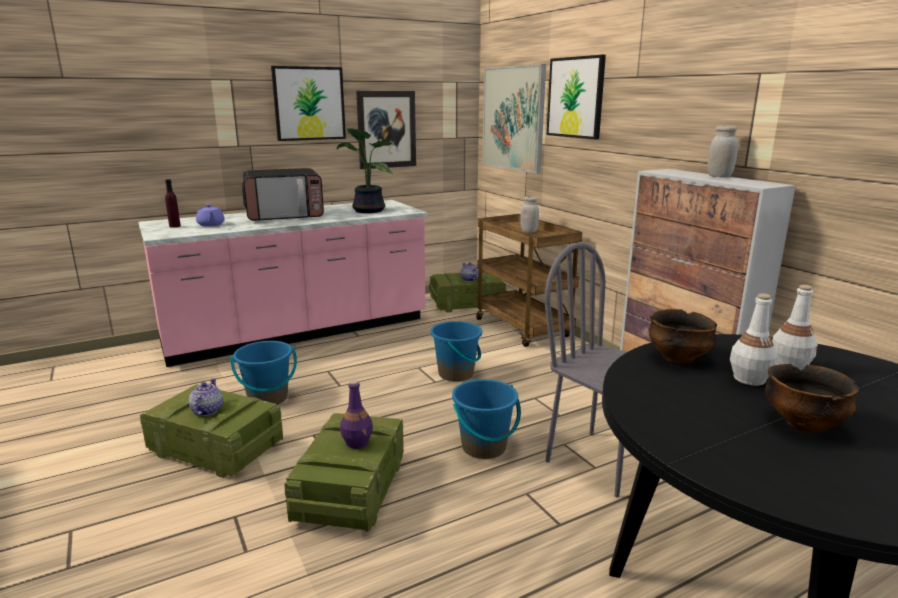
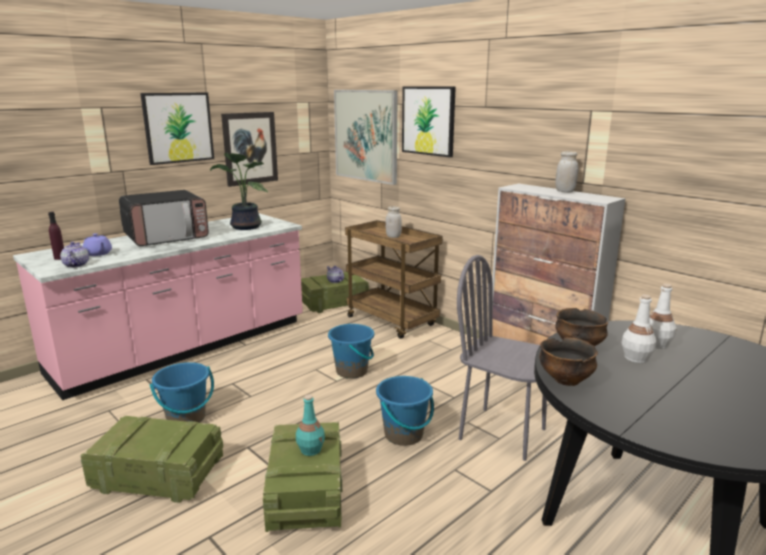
camera: 15 degrees left, 0 degrees up
teapot [189,378,223,416] -> teapot moved to [60,242,89,268]
purple bottle [340,379,373,449] -> turquoise bottle [296,394,325,456]
bowl [765,364,859,433] -> bowl moved to [539,337,598,386]

